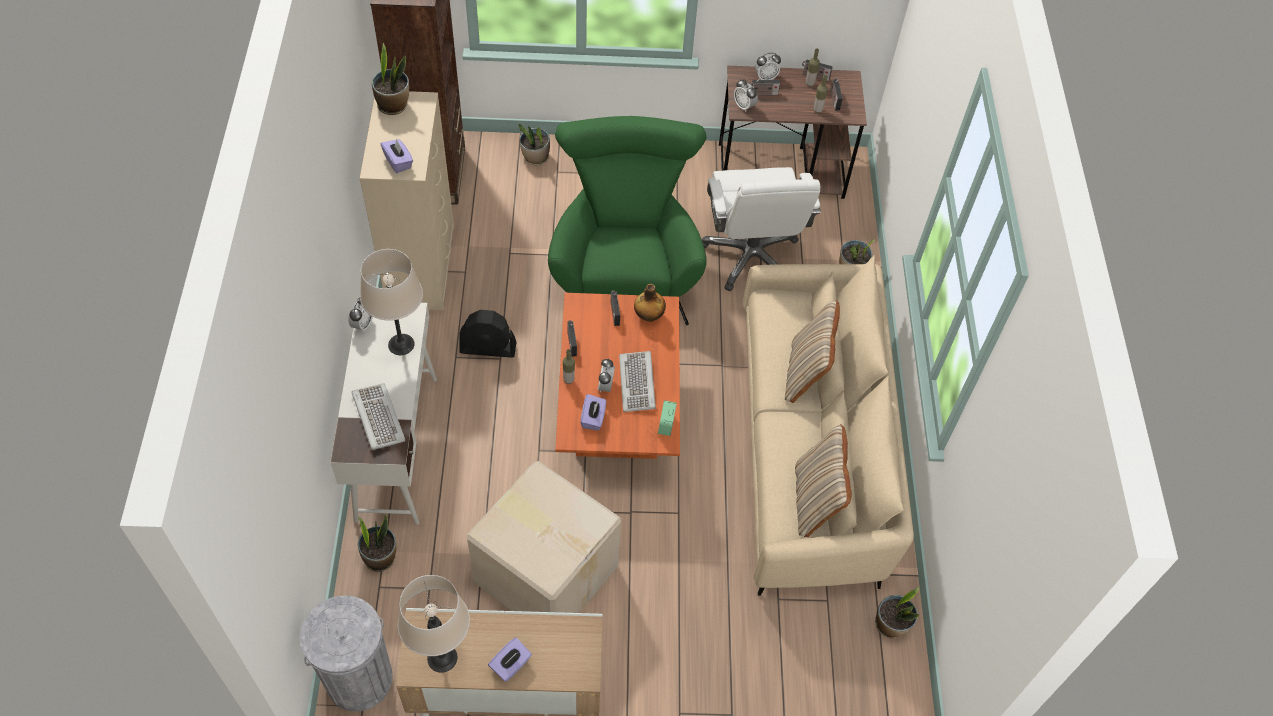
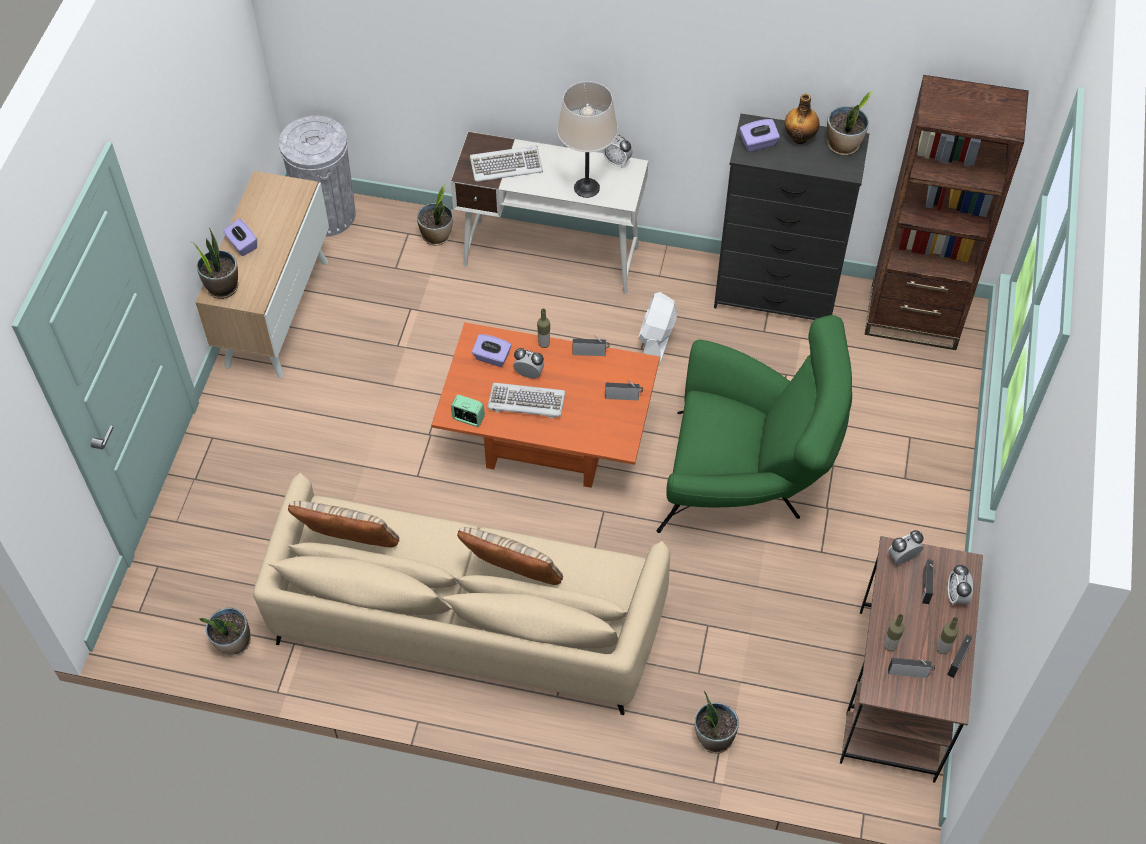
camera: 105 degrees right, 0 degrees up
beige dresser [360,91,454,310] -> black dresser [714,114,869,320]
beige table lamp [398,575,470,673] -> none
black fan [459,310,517,358] -> white fan [639,292,677,365]
cardboard box [467,461,621,613] -> none
potted plant [519,124,550,165] -> potted plant moved to [191,227,238,299]
bottle [634,284,666,322] -> bottle moved to [785,94,819,144]
white office chair [702,167,821,291] -> none

